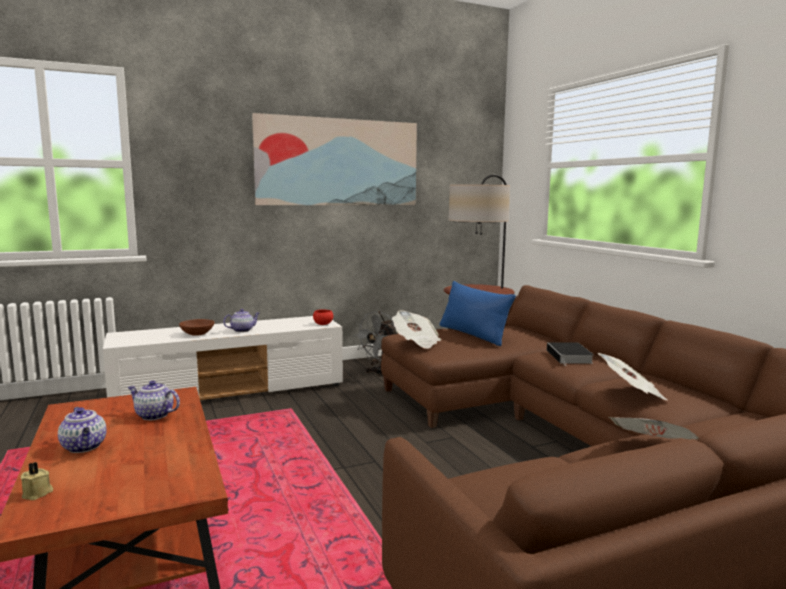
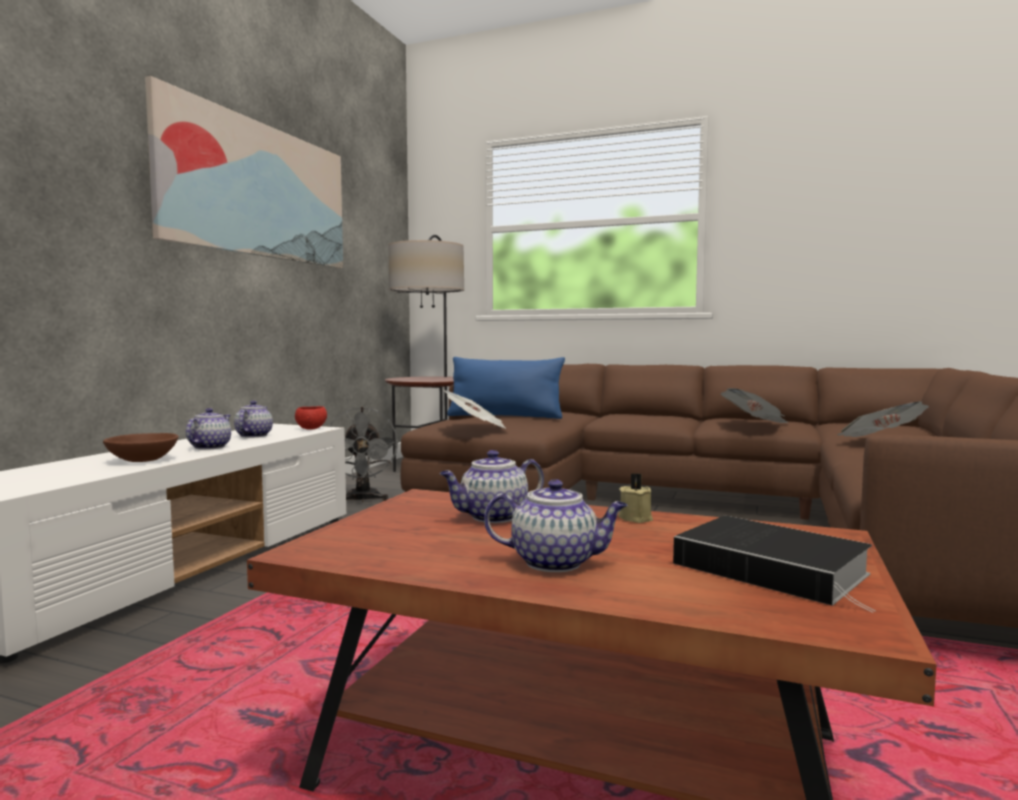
camera: 45 degrees left, 5 degrees down
beige candle [21,462,53,500] -> beige candle moved to [618,473,653,523]
book [547,342,594,365] -> book moved to [673,516,876,612]
none -> teapot [234,401,273,438]

